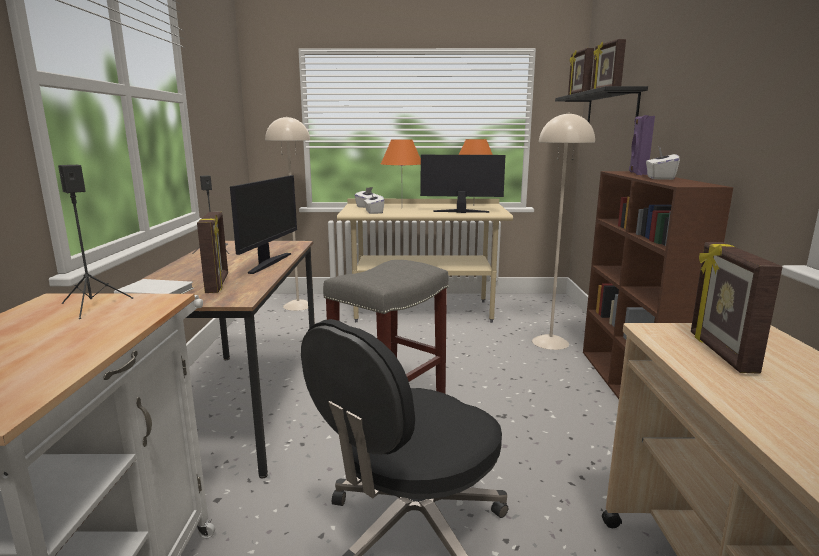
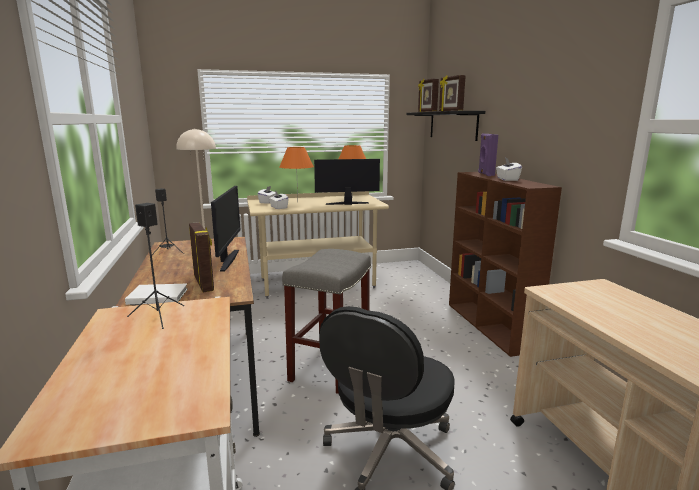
camera: 15 degrees left, 0 degrees up
beige floor lamp [532,112,595,350] -> none
picture frame [691,242,782,374] -> none

